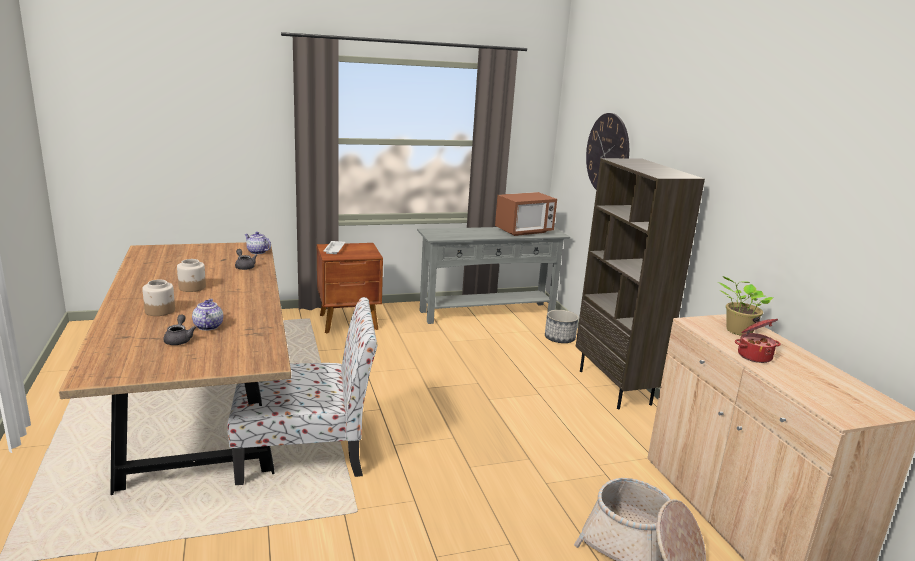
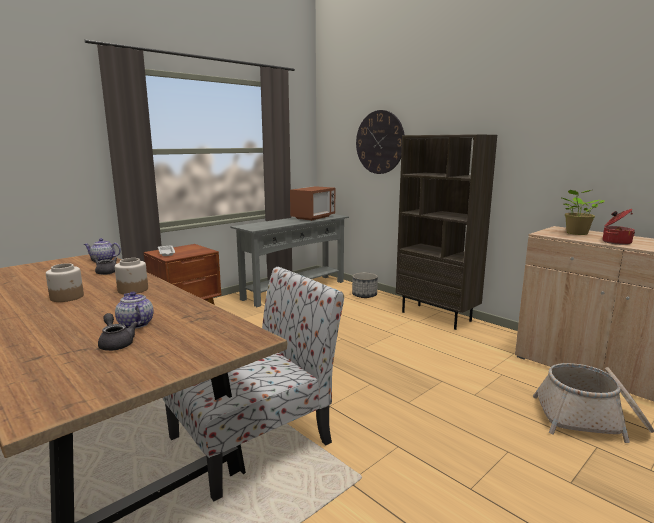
camera: 25 degrees left, 5 degrees down
jar [142,280,175,316] -> jar moved to [115,258,148,294]

